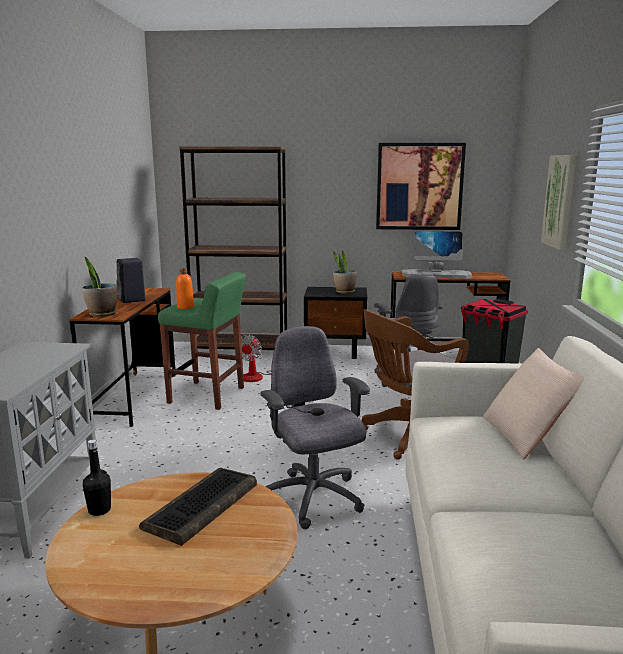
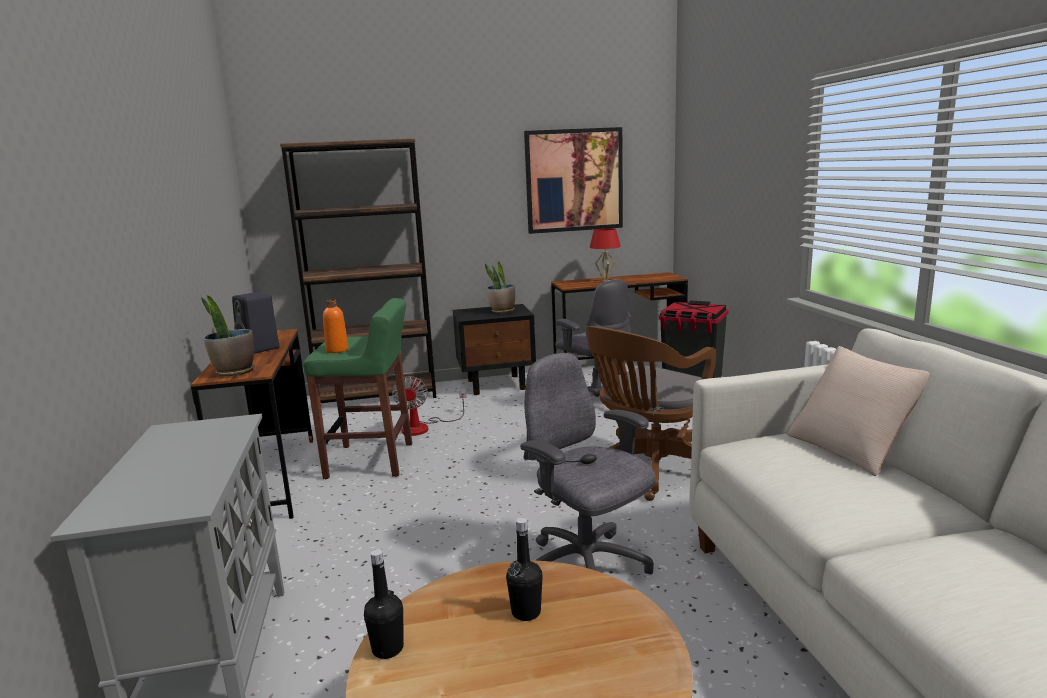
camera: 15 degrees left, 0 degrees up
keyboard [139,468,257,546] -> black bottle [506,518,543,621]
monitor [402,231,472,279] -> red table lamp [590,228,621,282]
picture [541,155,577,250] -> none

